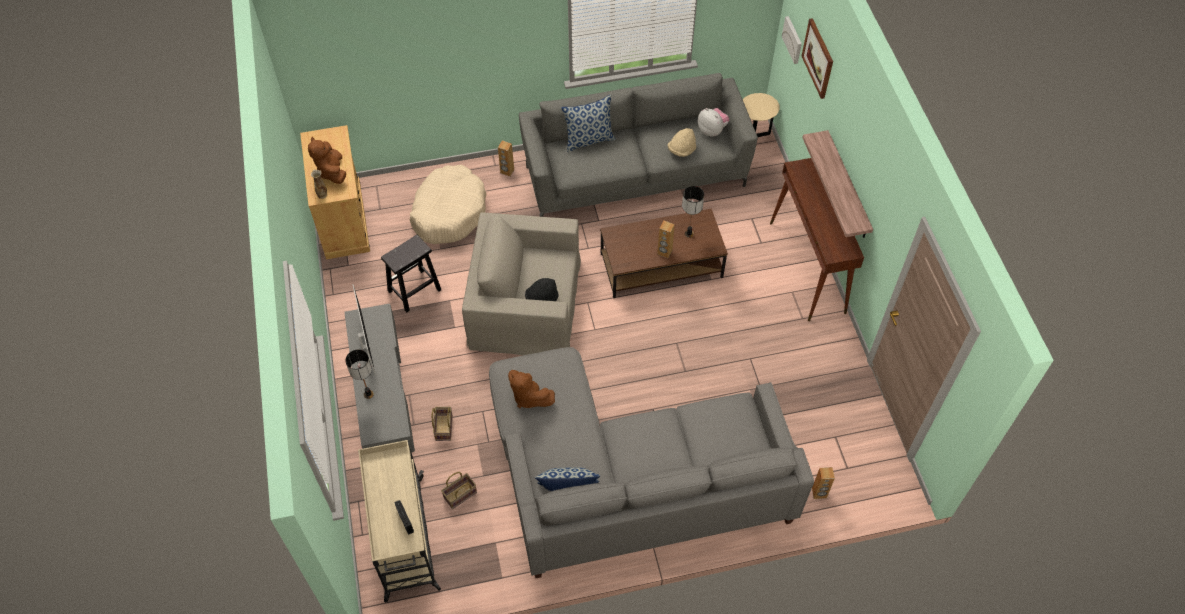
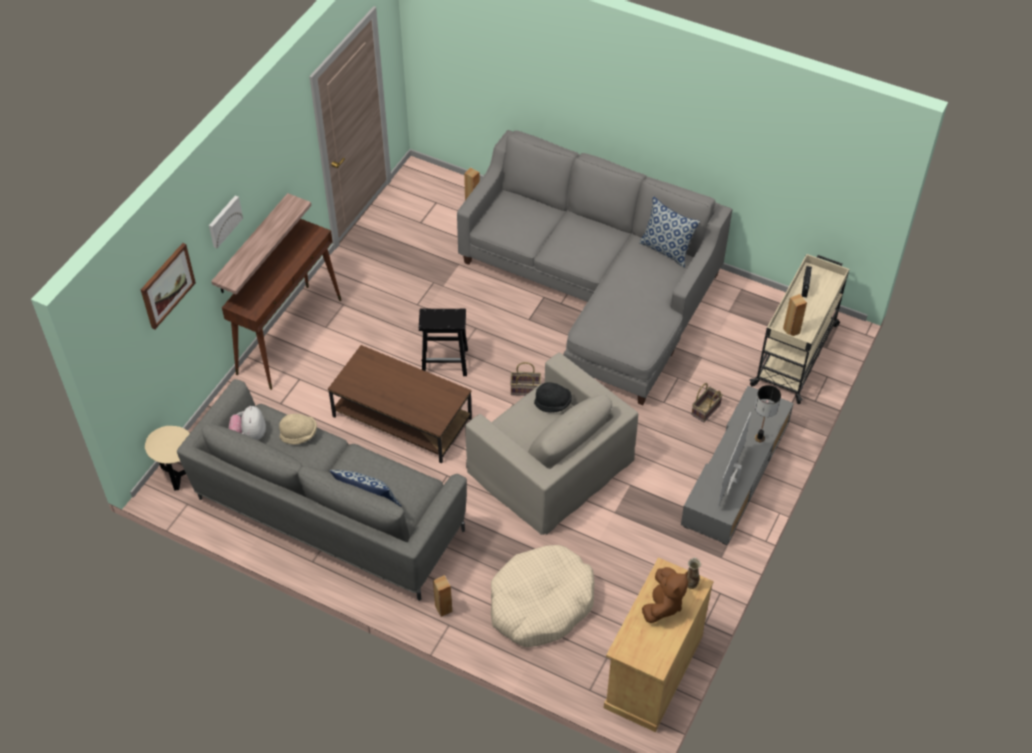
camera: 140 degrees left, 5 degrees down
black stool [381,235,441,312] -> black stool moved to [419,308,468,376]
basket [441,472,477,509] -> basket moved to [510,362,541,396]
brown plush toy [508,370,555,408] -> none
brown speaker [657,221,675,258] -> brown speaker moved to [783,294,807,336]
table lamp [682,186,704,238] -> none
picture [782,16,802,64] -> picture moved to [209,195,243,248]

